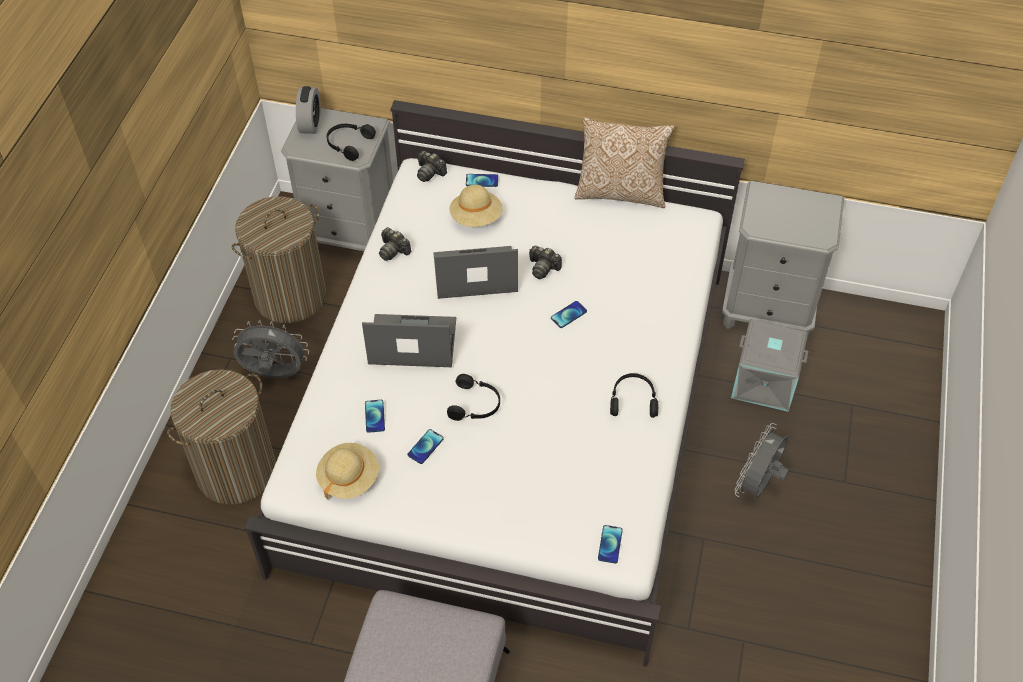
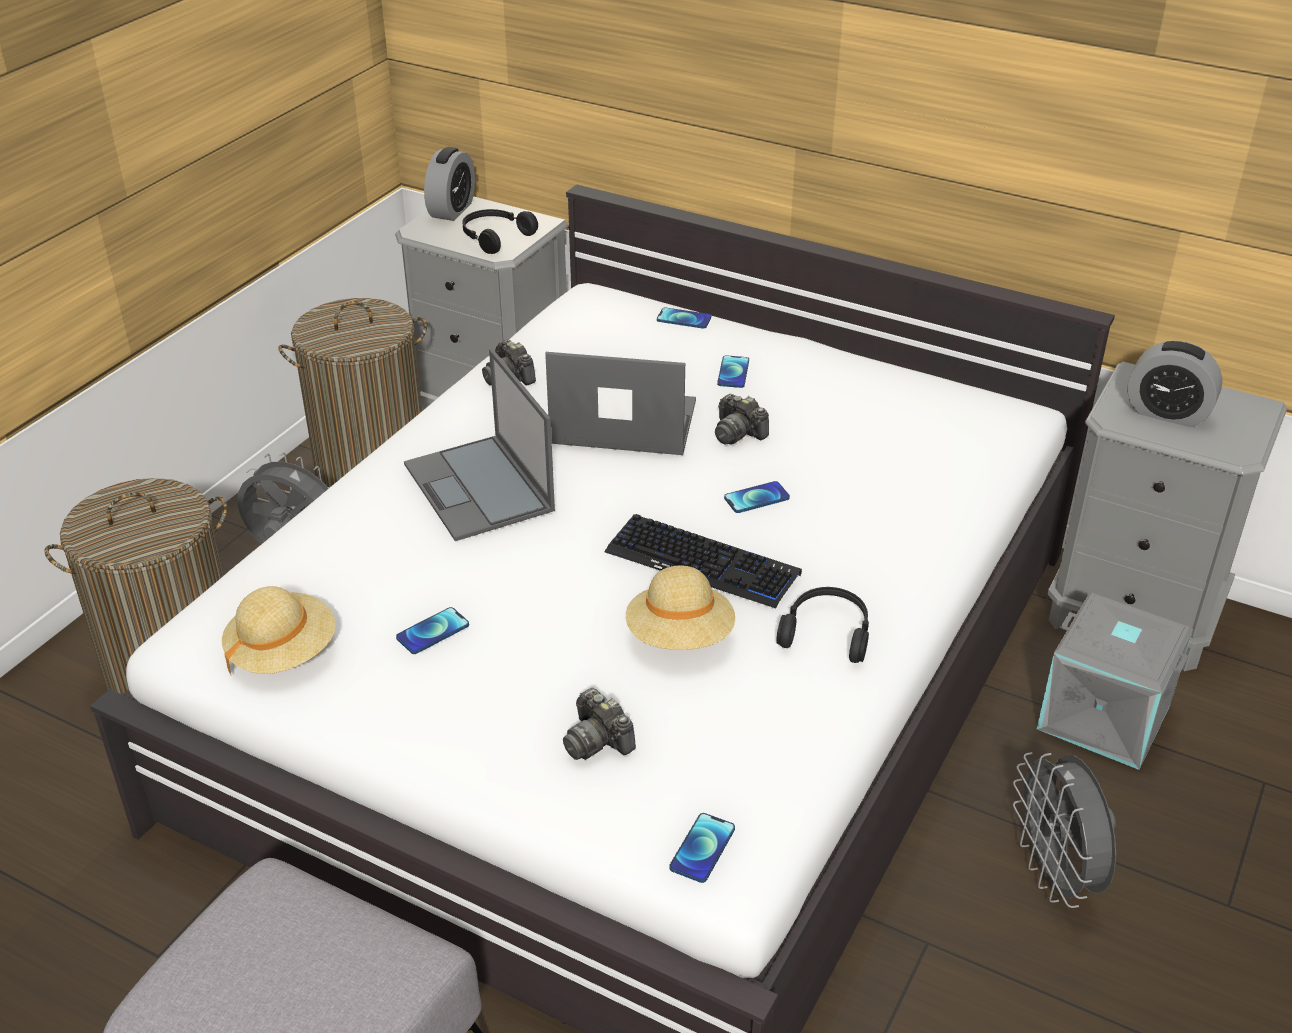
camera: 15 degrees right, 15 degrees down
laptop [362,314,456,367] -> laptop turned 135 degrees counterclockwise [404,349,555,541]
phone [365,400,385,433] -> phone moved to [717,355,749,388]
camera [417,151,447,182] -> camera moved to [563,688,636,760]
black headphones [447,374,500,421] -> none
beige hat [450,185,503,227] -> beige hat moved to [626,565,735,650]
pillow [575,117,675,208] -> none
grey fan [735,423,789,500] -> grey fan turned 60 degrees counterclockwise [1013,752,1116,908]
none -> keyboard [605,514,802,608]
none -> alarm clock [1127,341,1223,427]

